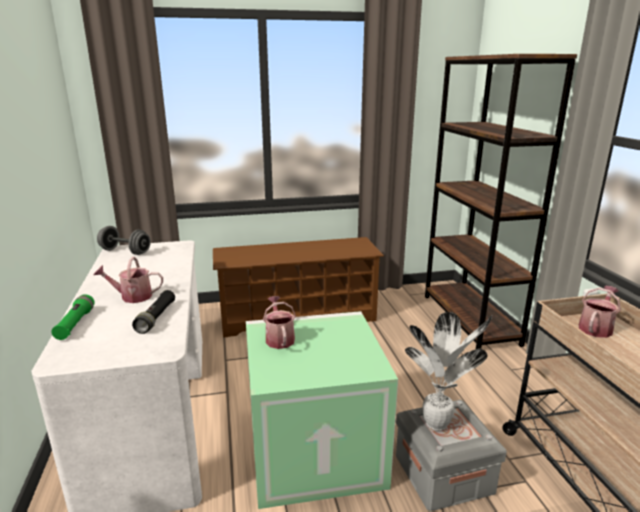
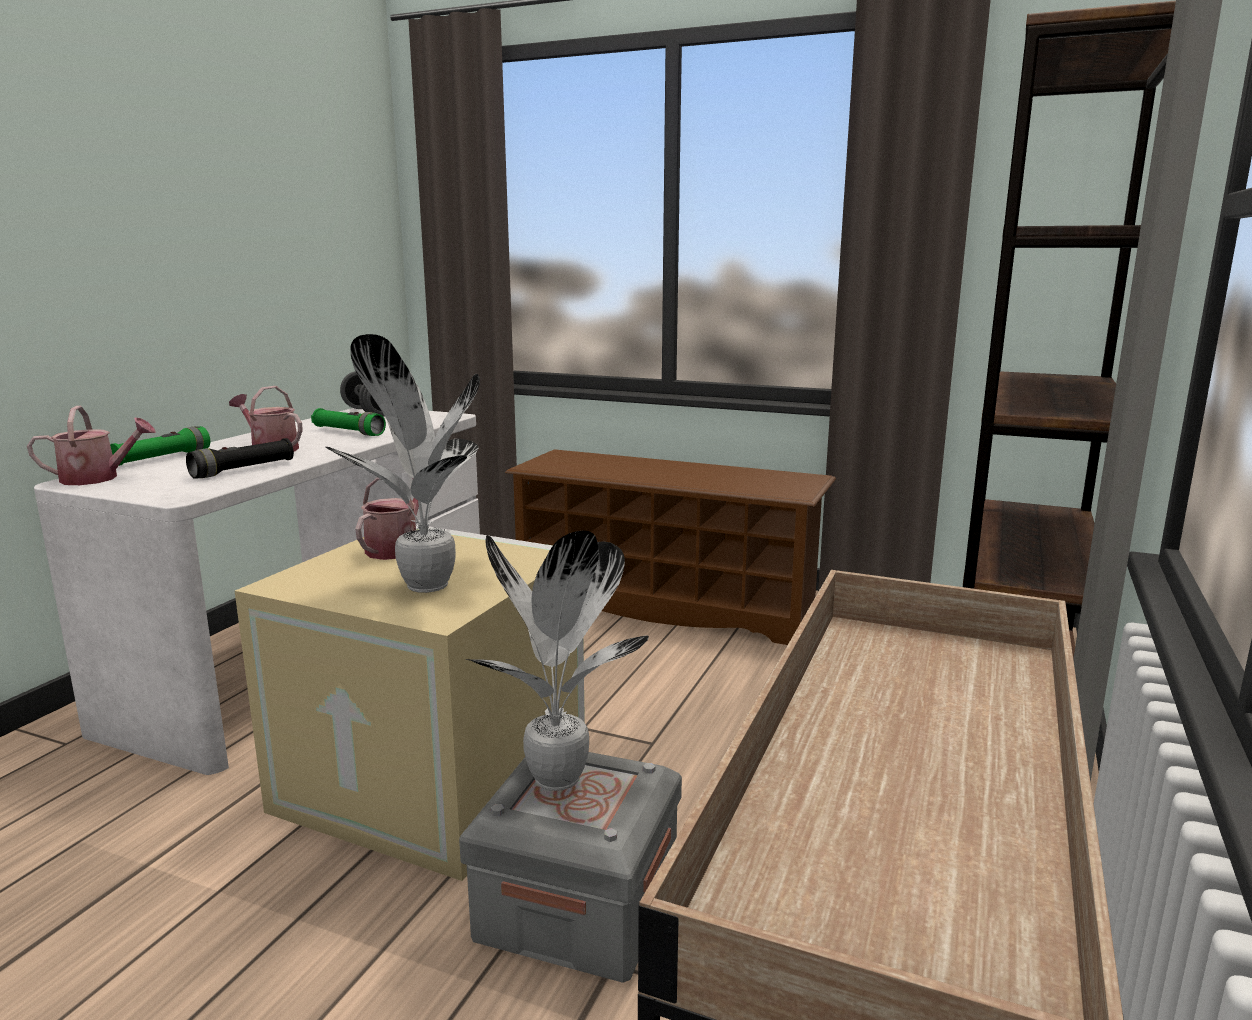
camera: 35 degrees right, 5 degrees down
green storage box [246,311,398,509] -> beige storage box [235,524,585,881]
watering can [579,286,621,338] -> watering can moved to [27,406,156,485]
none -> green flashlight [311,408,386,436]
none -> potted plant [326,334,480,593]

